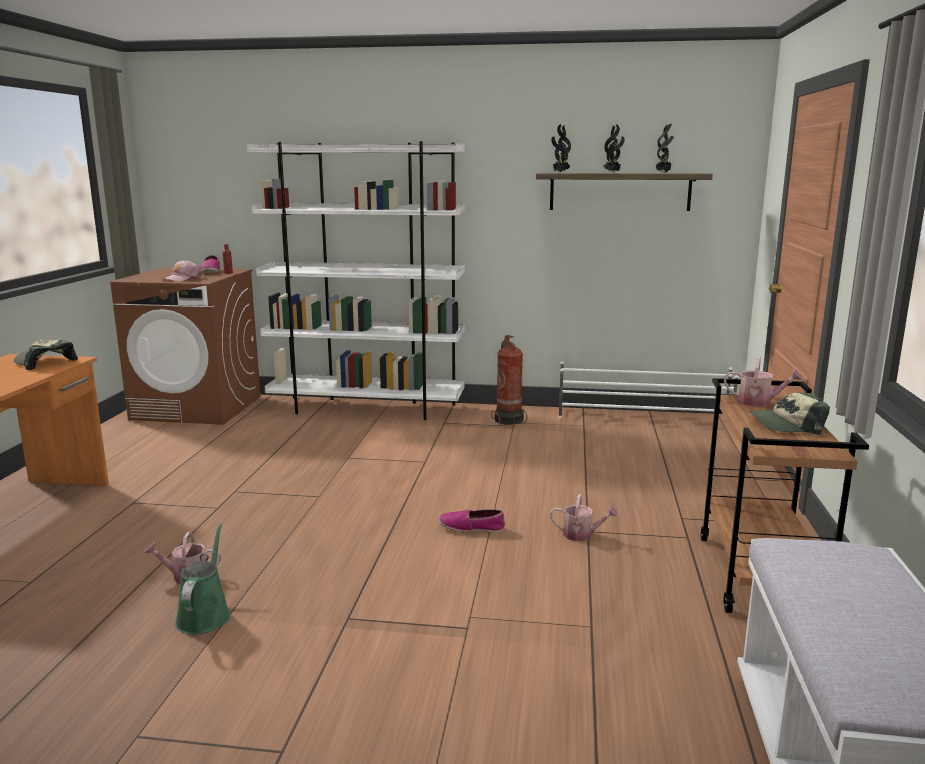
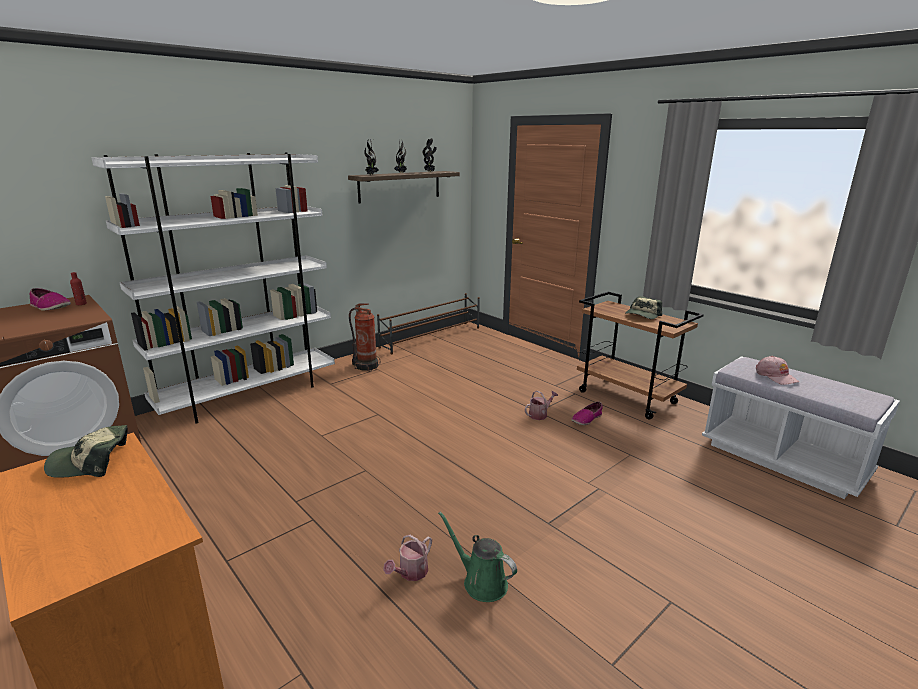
camera: 50 degrees left, 5 degrees up
pink cap [162,260,202,282] -> pink cap moved to [756,356,799,385]
shoe [439,509,505,533] -> shoe moved to [571,401,602,425]
white shoe rack [558,362,738,419] -> brown shoe rack [377,293,480,354]
watering can [724,357,803,407] -> none

